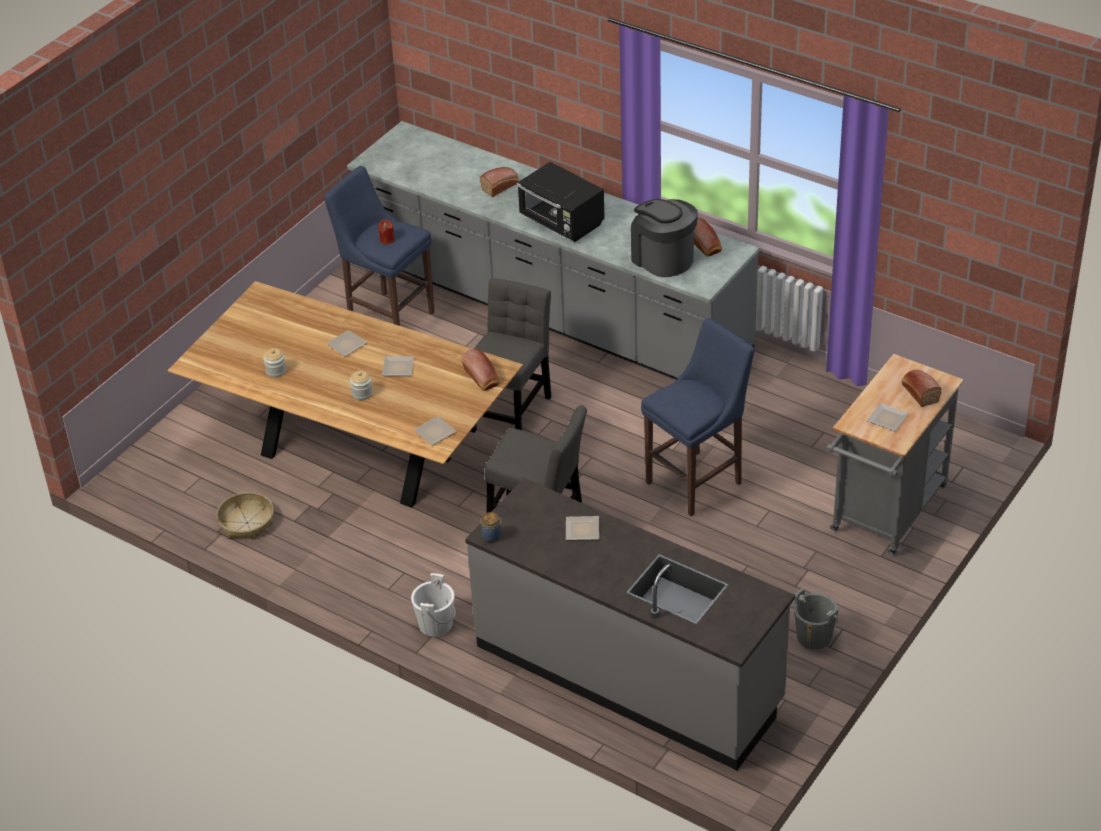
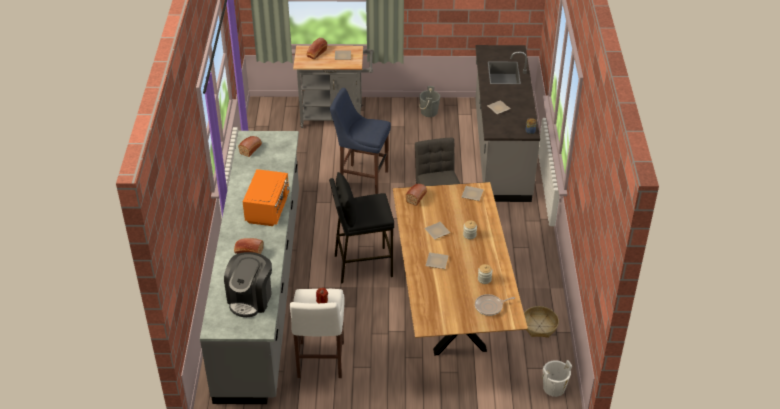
camera: 125 degrees left, 0 degrees up
blue stool [324,166,435,326] -> white stool [290,289,345,378]
white bucket [411,573,456,637] -> white bucket moved to [541,360,572,397]
grey chair [470,278,551,433] -> black stool [329,172,394,283]
black microwave [517,162,605,242] -> orange microwave [243,169,289,226]
coffee machine [631,199,698,277] -> coffee machine moved to [224,252,272,317]
none -> frying pan [475,294,515,316]

